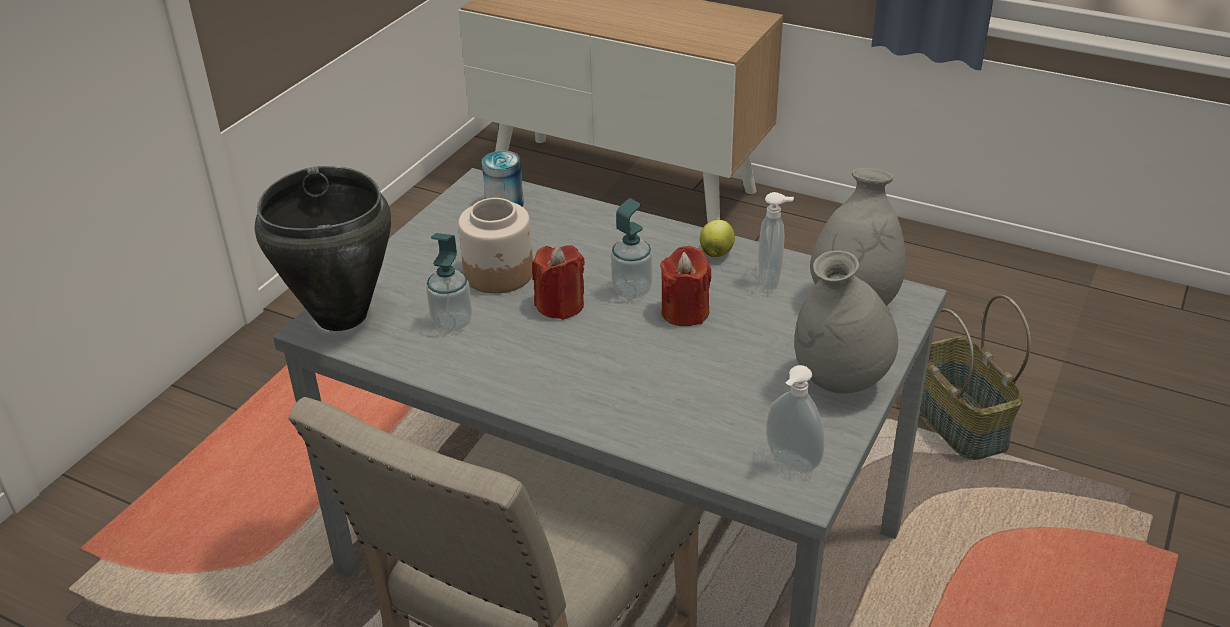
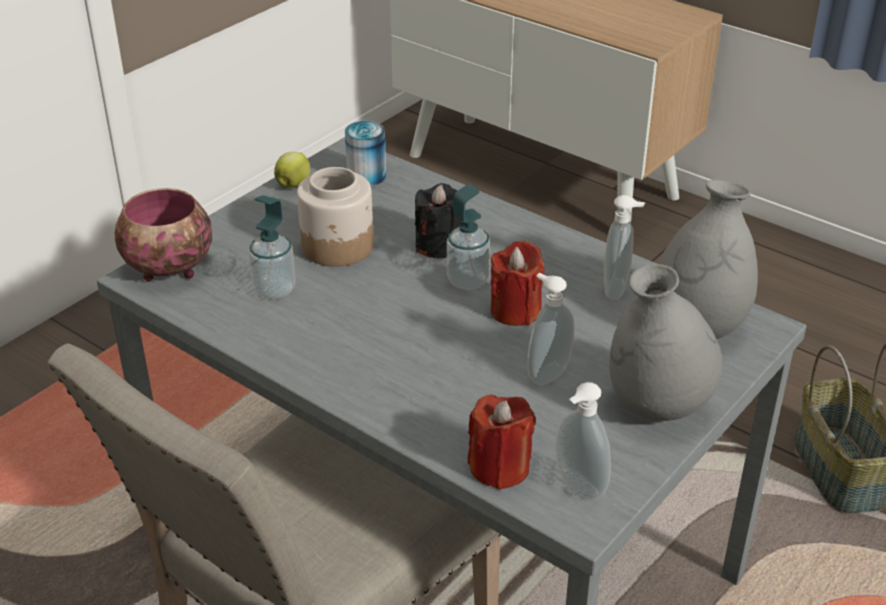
camera: 10 degrees right, 0 degrees up
black cooking pot [255,166,391,331] -> bowl [115,188,213,281]
red candle [532,245,585,320] -> red candle moved to [468,395,536,490]
apple [700,220,735,257] -> apple moved to [274,152,310,188]
none -> black candle [415,183,463,259]
none -> soap dispenser [527,273,574,385]

